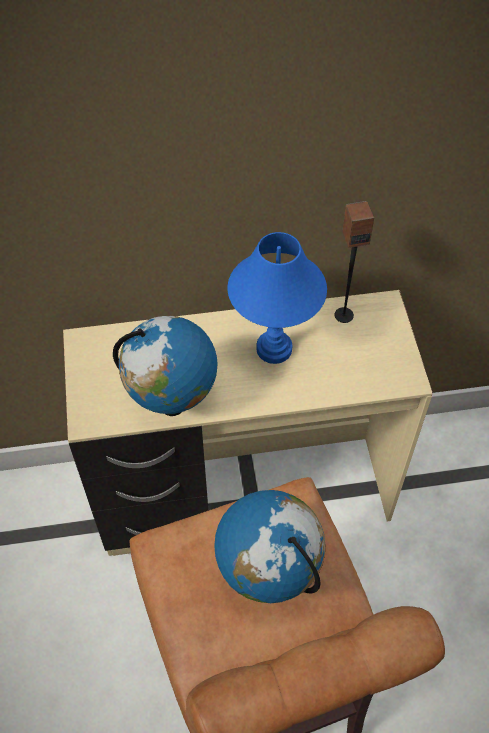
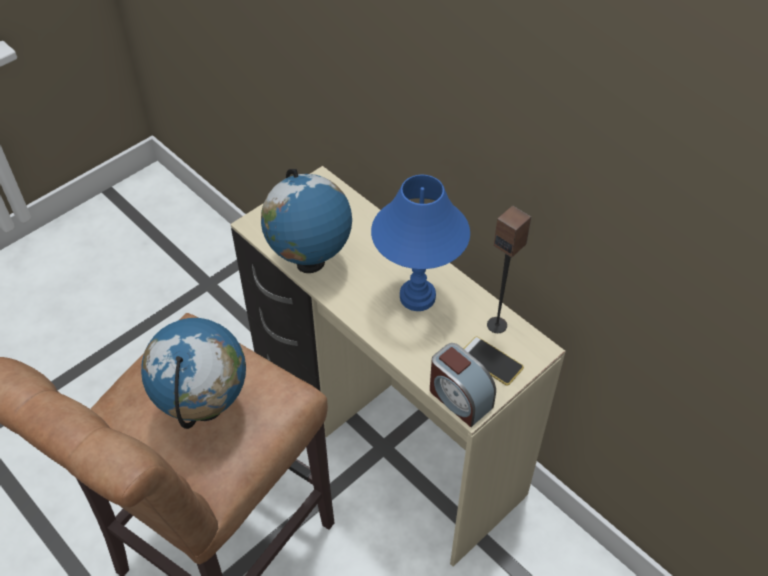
camera: 55 degrees right, 5 degrees down
none -> alarm clock [430,343,496,427]
none -> phone [464,337,524,386]

